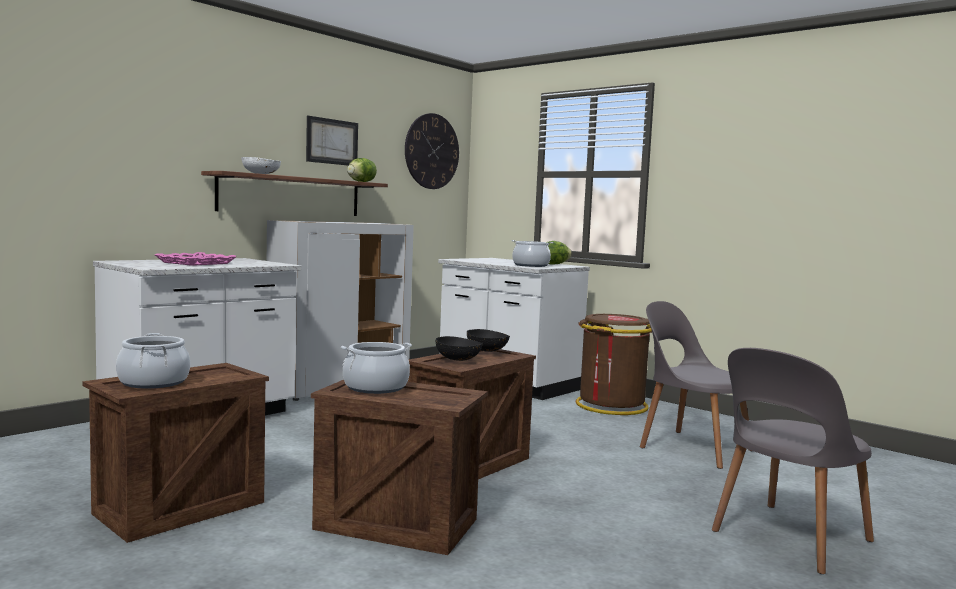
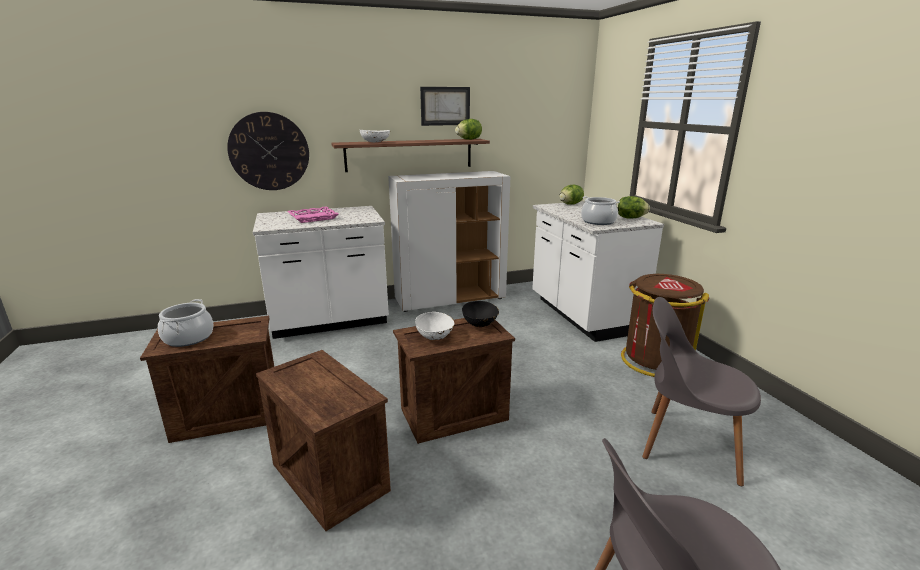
camera: 30 degrees right, 15 degrees up
cooking pot [341,342,412,394] -> none
wall clock [405,113,459,189] -> wall clock moved to [227,112,309,190]
black bowl [436,336,483,361] -> white bowl [415,312,454,340]
grey chair [640,301,751,469] -> grey chair turned 45 degrees counterclockwise [642,297,761,486]
none -> lettuce [559,185,584,205]

